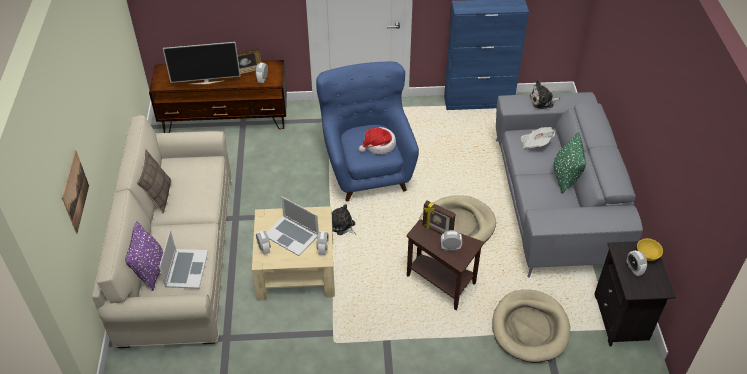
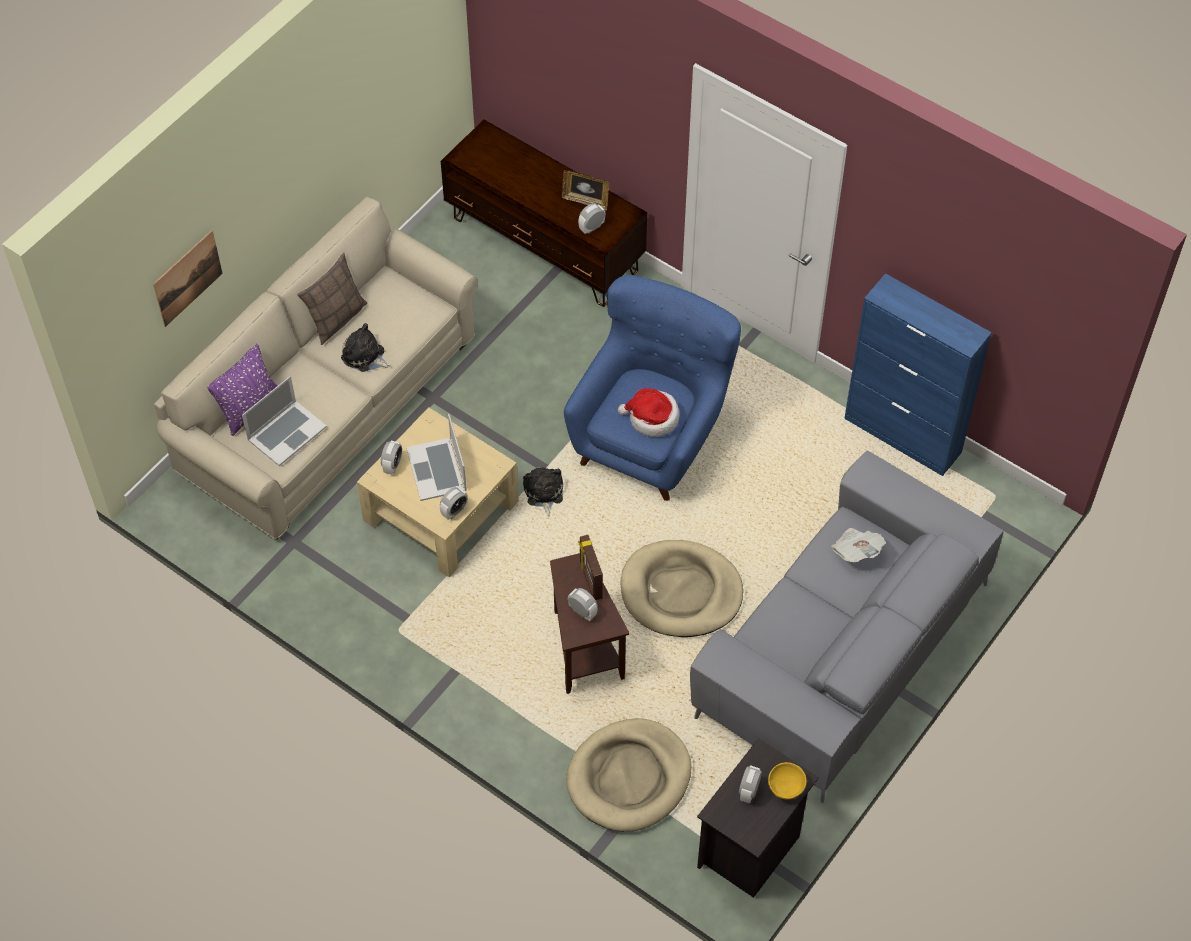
camera: 40 degrees right, 10 degrees up
television [163,42,241,85] -> none
plush toy [530,80,560,109] -> plush toy moved to [341,323,391,372]
green pillow [554,132,586,193] -> none

